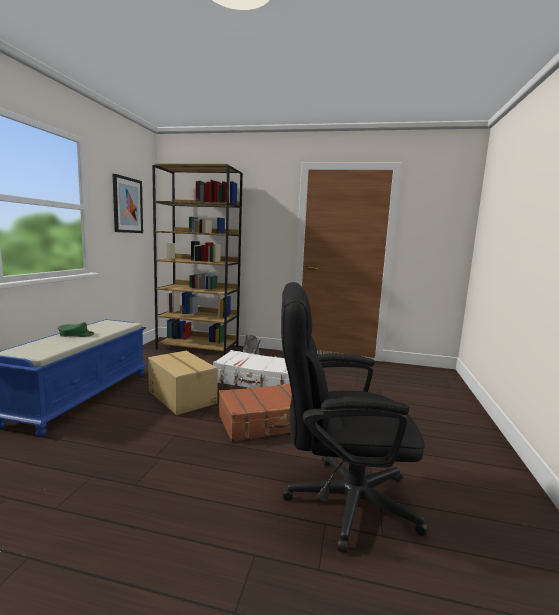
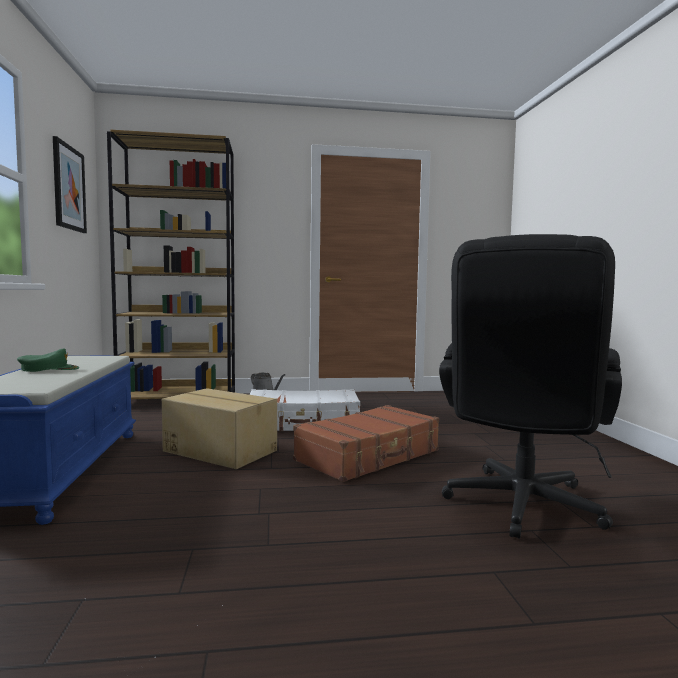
camera: 20 degrees left, 5 degrees down
black office chair [281,282,429,553] -> black office chair turned 45 degrees counterclockwise [439,234,622,539]

